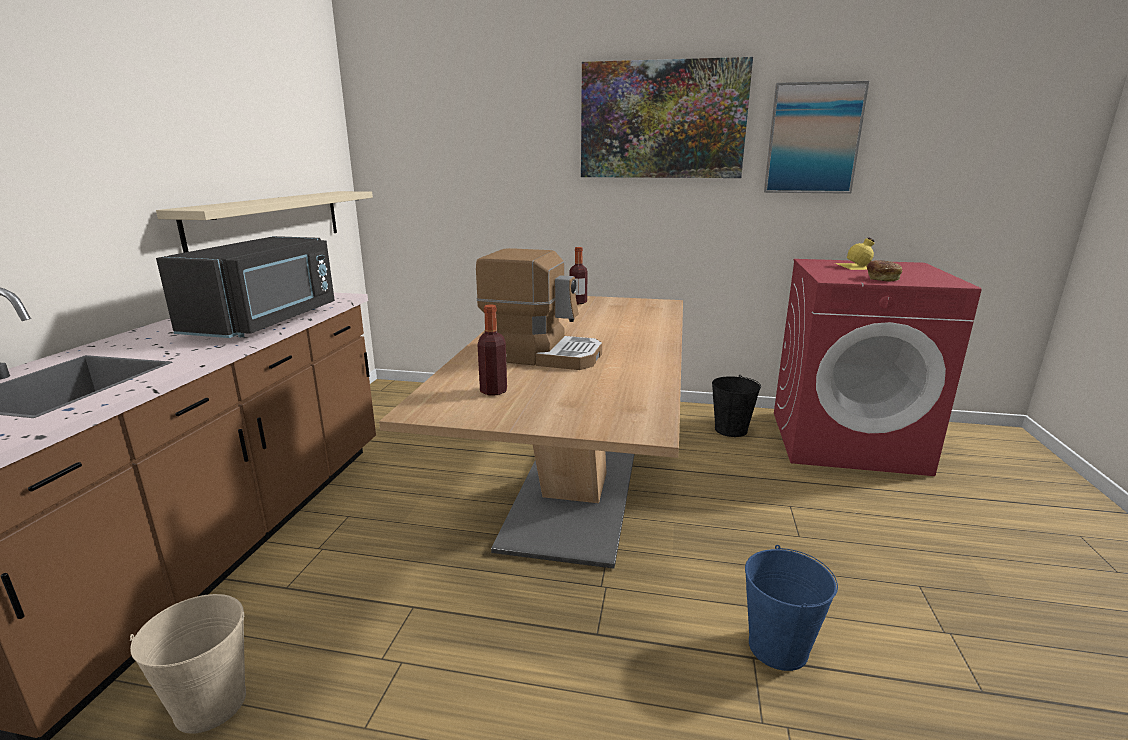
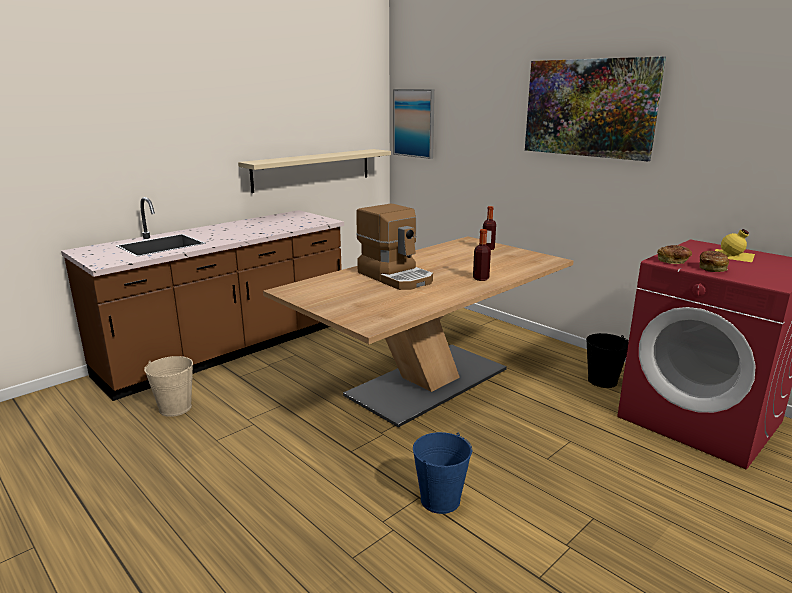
camera: 35 degrees right, 0 degrees up
black microwave [156,236,335,338] -> none
bottle [477,305,507,395] -> bottle moved to [473,229,491,281]
picture [764,81,869,194] -> picture moved to [393,89,435,159]
none -> bread [657,245,692,264]

